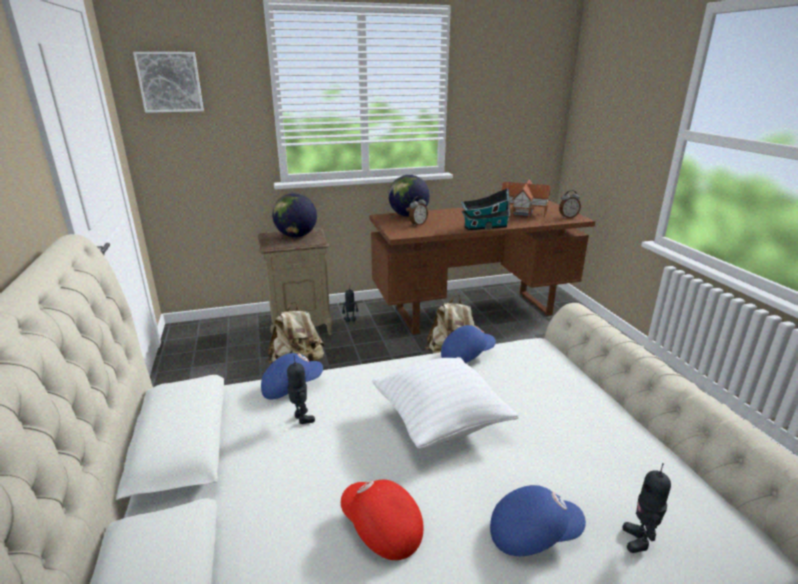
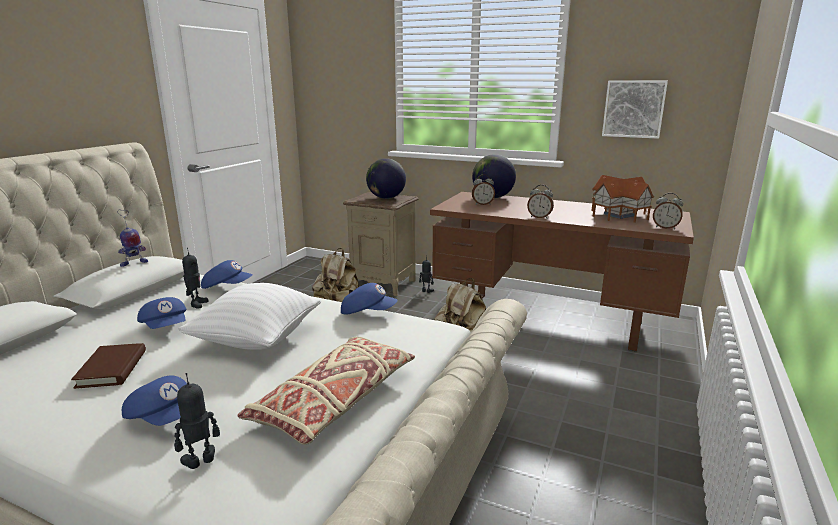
camera: 40 degrees right, 5 degrees down
picture [133,52,204,113] -> picture moved to [602,80,668,139]
red cap [341,480,423,560] -> brown book [71,343,146,389]
toy house [461,188,510,230] -> alarm clock [527,185,554,219]
none -> toy robot [117,210,148,267]
none -> blue cap [137,297,187,329]
none -> beige pillow [237,337,415,445]

